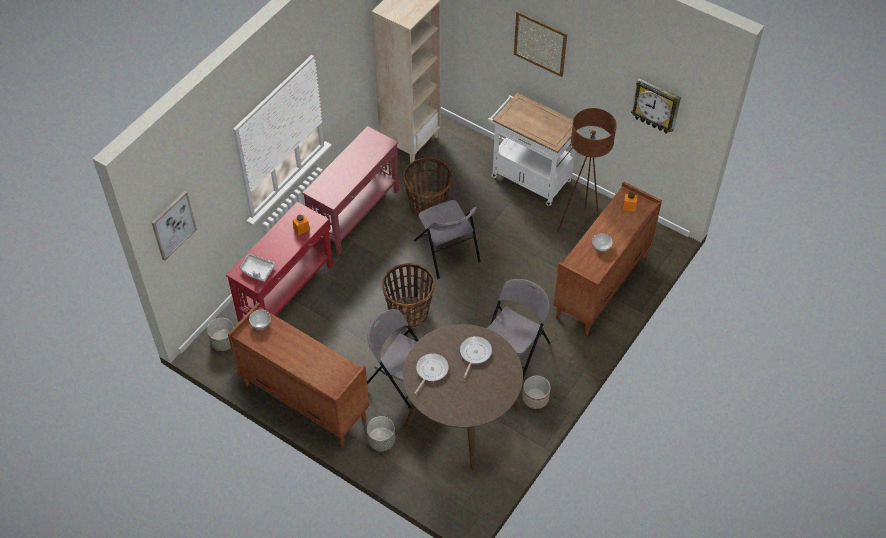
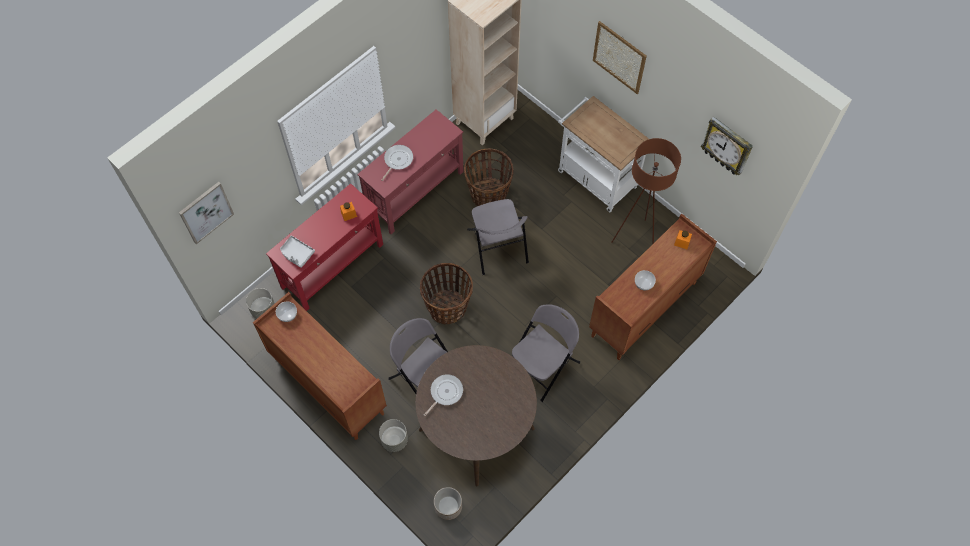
camera: 10 degrees right, 10 degrees up
frying pan [460,336,492,378] -> frying pan moved to [382,145,413,181]
planter [522,375,551,409] -> planter moved to [434,487,462,520]

